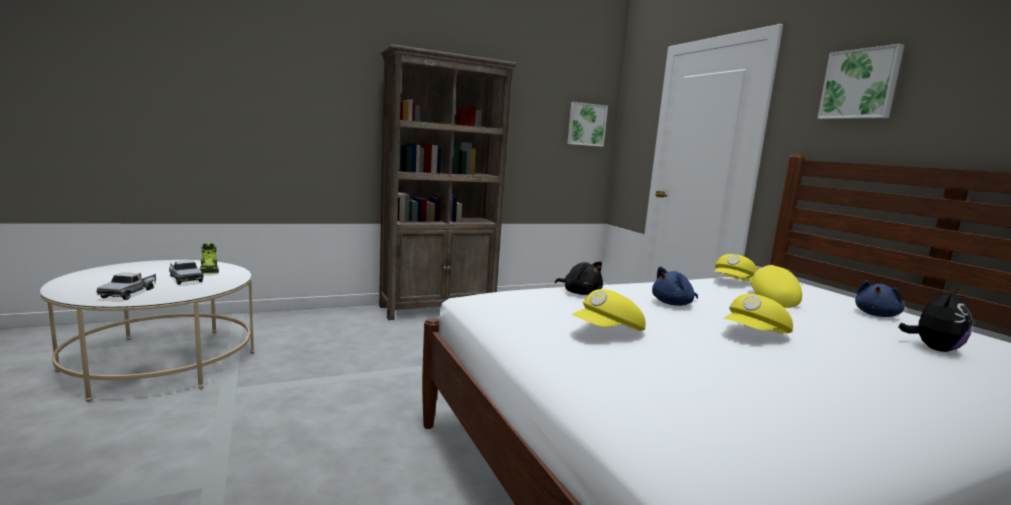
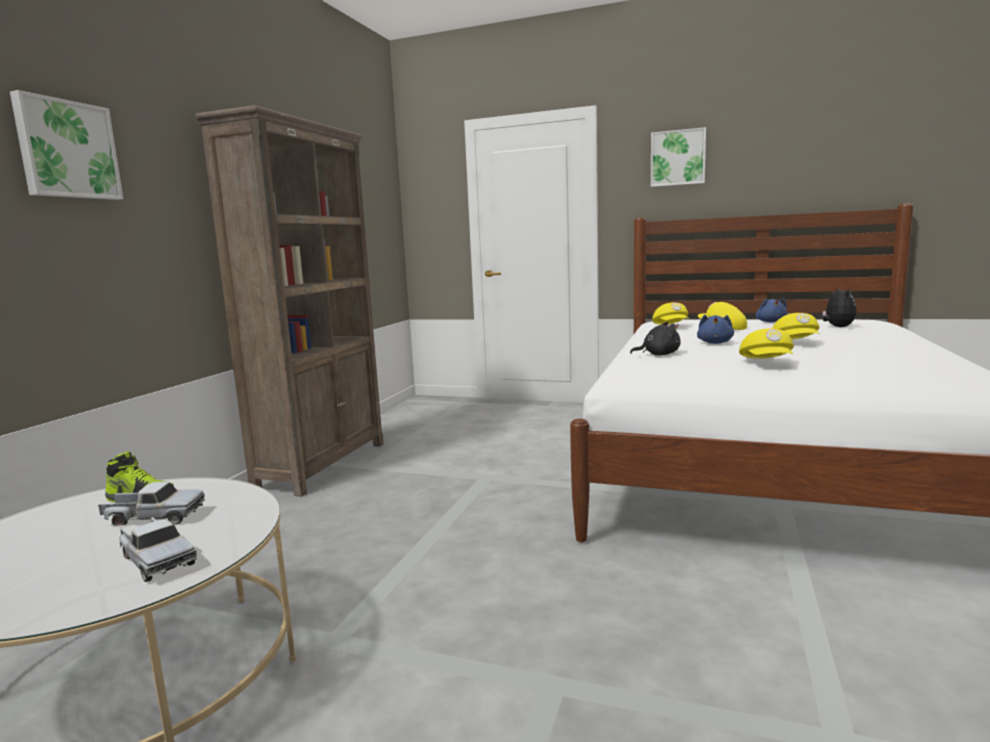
camera: 45 degrees left, 0 degrees up
picture [567,102,608,147] -> picture moved to [10,90,123,200]

